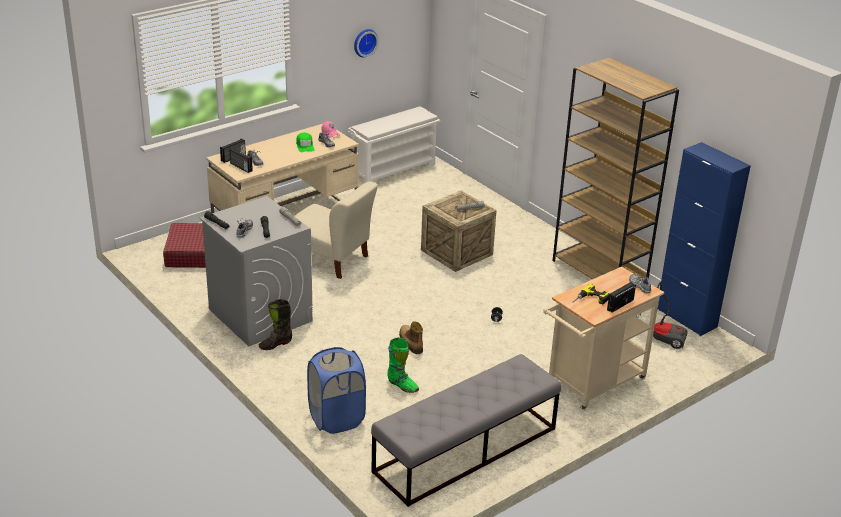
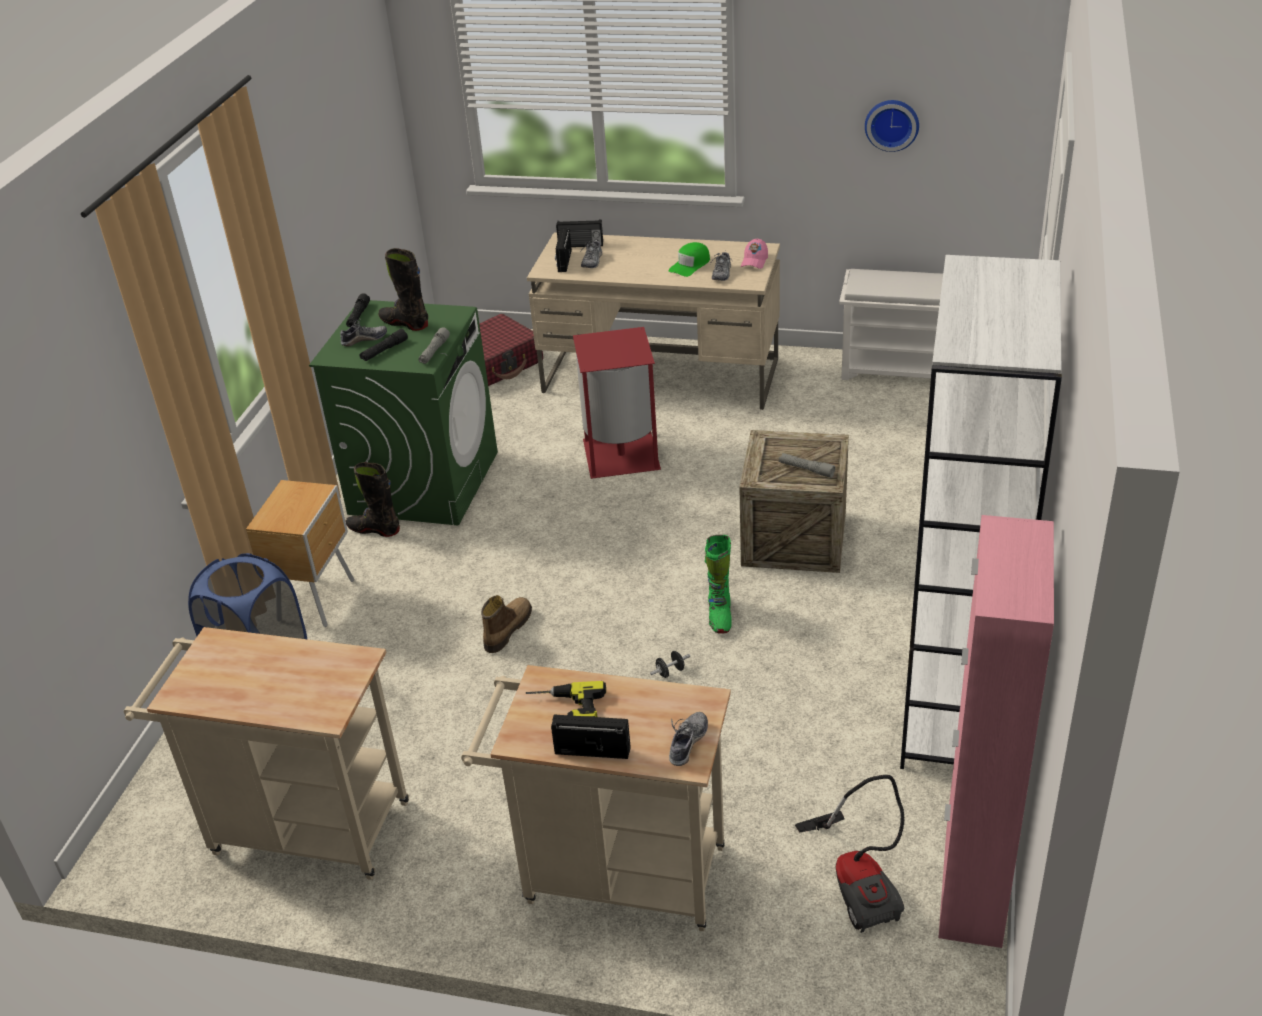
camera: 55 degrees right, 5 degrees up
grey washing machine [200,196,313,346] -> green washing machine [309,300,498,526]
beige chair [294,181,378,279] -> red trash can [573,327,661,479]
grey bench [371,354,561,507] -> beige cart [124,627,409,880]
green boot [387,337,419,393] -> green boot moved to [705,535,732,634]
brown bookcase [552,57,679,280] -> white bookcase [900,255,1062,769]
blue cabinet [657,142,751,336] -> pink cabinet [938,515,1054,948]
none -> brown nightstand [246,480,355,627]
none -> black boot [378,248,428,331]

